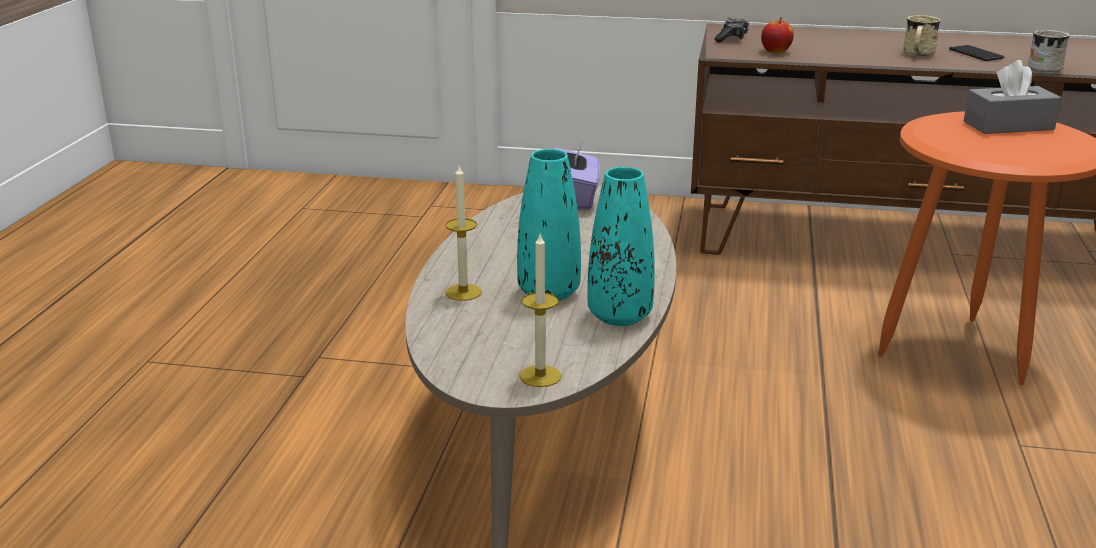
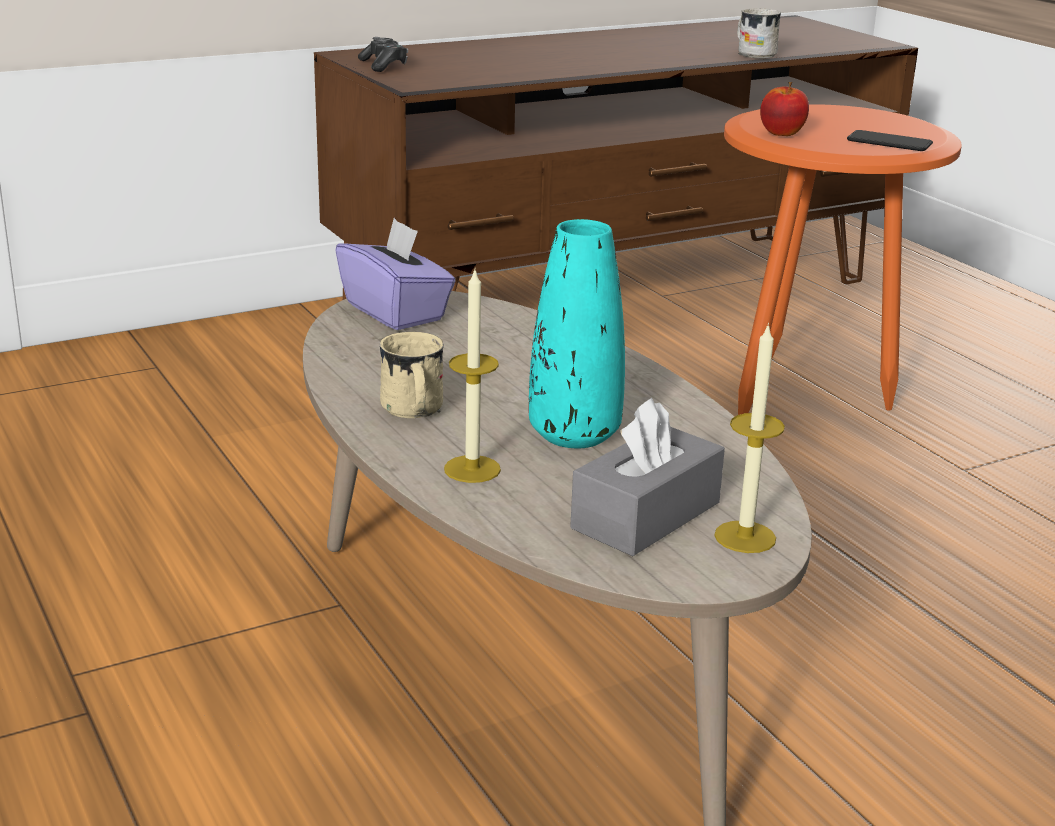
camera: 40 degrees left, 0 degrees up
turquoise vase [587,167,655,326] -> none
apple [761,17,794,53] -> apple moved to [760,82,809,136]
beige mug [903,15,941,57] -> beige mug moved to [380,332,444,418]
phone [949,45,1004,61] -> phone moved to [847,130,933,151]
grey tissue box [964,60,1061,134] -> grey tissue box moved to [570,398,725,556]

